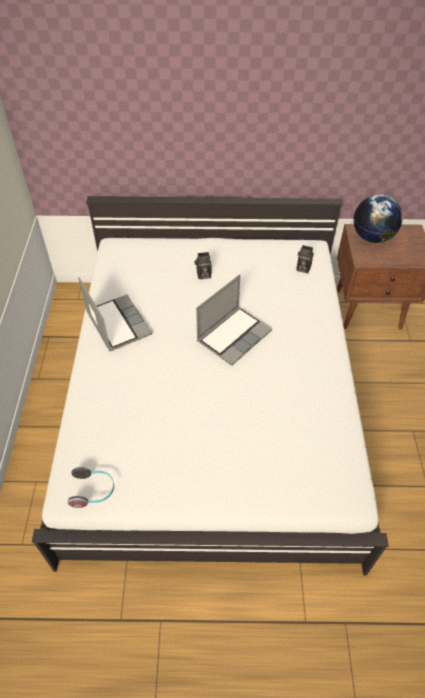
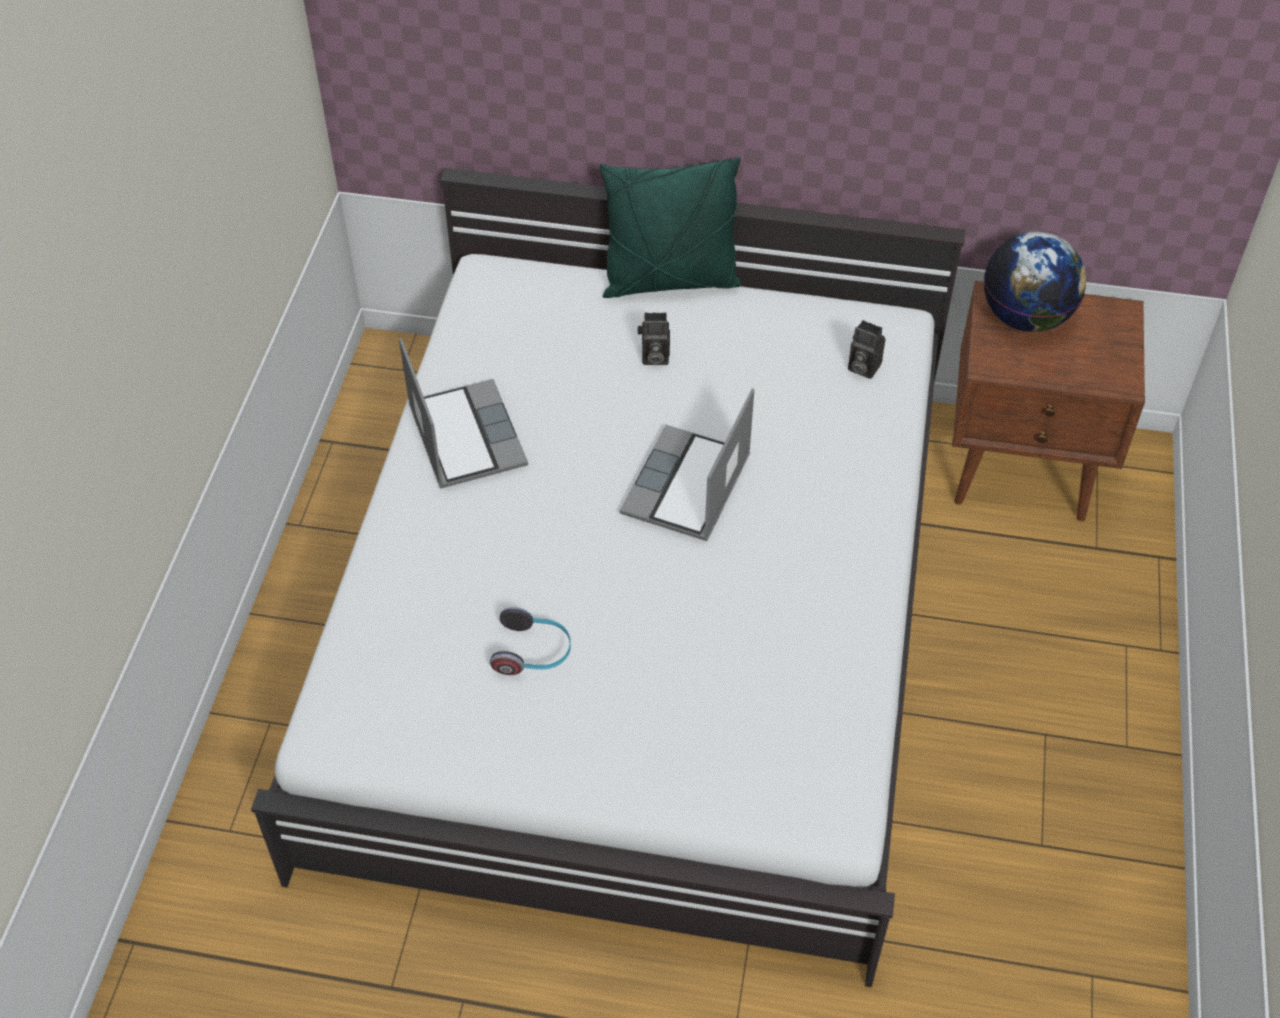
camera: 10 degrees right, 0 degrees up
headphones [68,467,114,508] -> headphones moved to [490,607,571,675]
laptop [196,274,272,366] -> laptop turned 150 degrees clockwise [620,388,754,541]
none -> green pillow [600,157,741,298]

